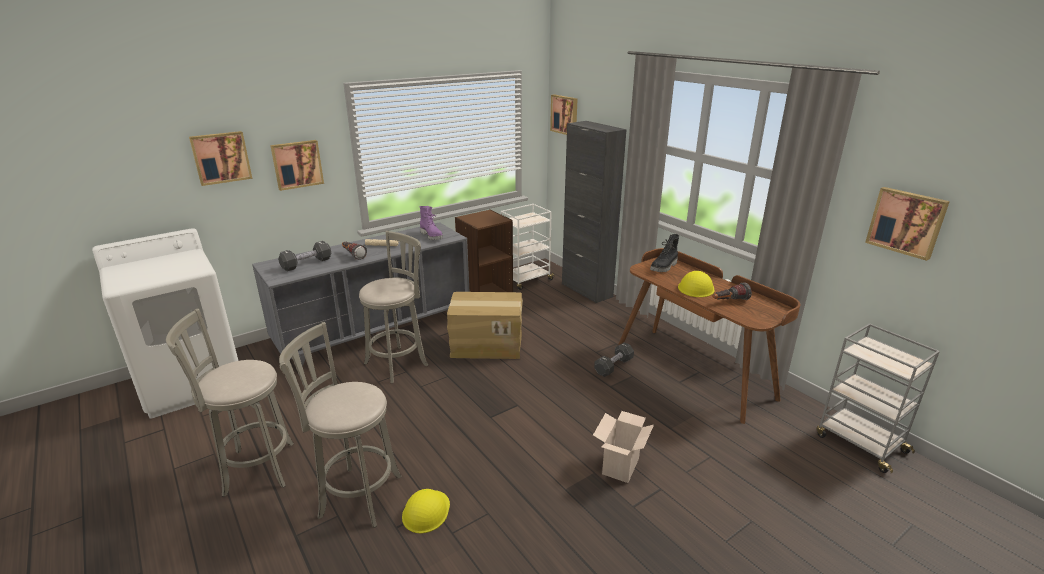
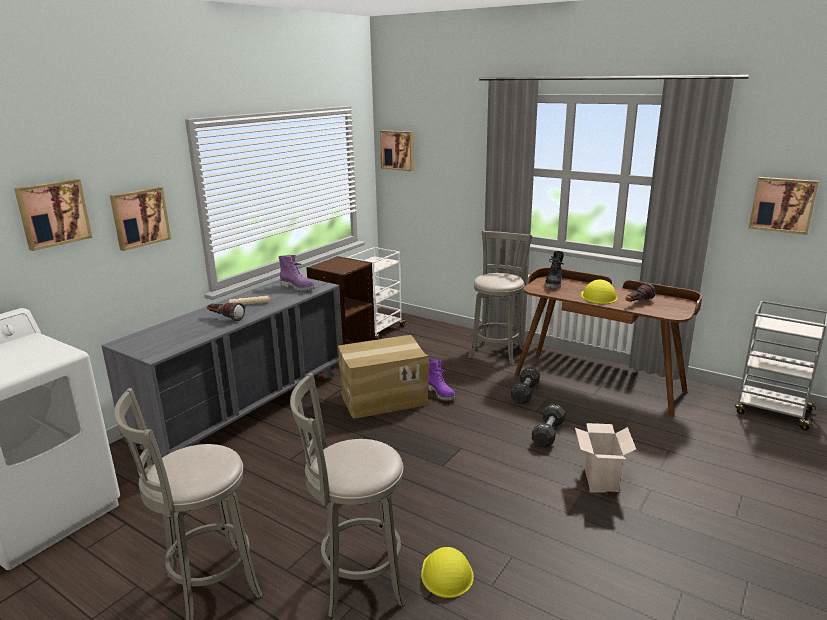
camera: 20 degrees left, 5 degrees down
black dumbbell [278,241,331,271] -> black dumbbell moved to [532,404,565,448]
grey stool [359,231,428,384] -> grey stool moved to [468,230,532,366]
black cabinet [562,121,627,303] -> none
none -> purple boot [428,359,455,401]

